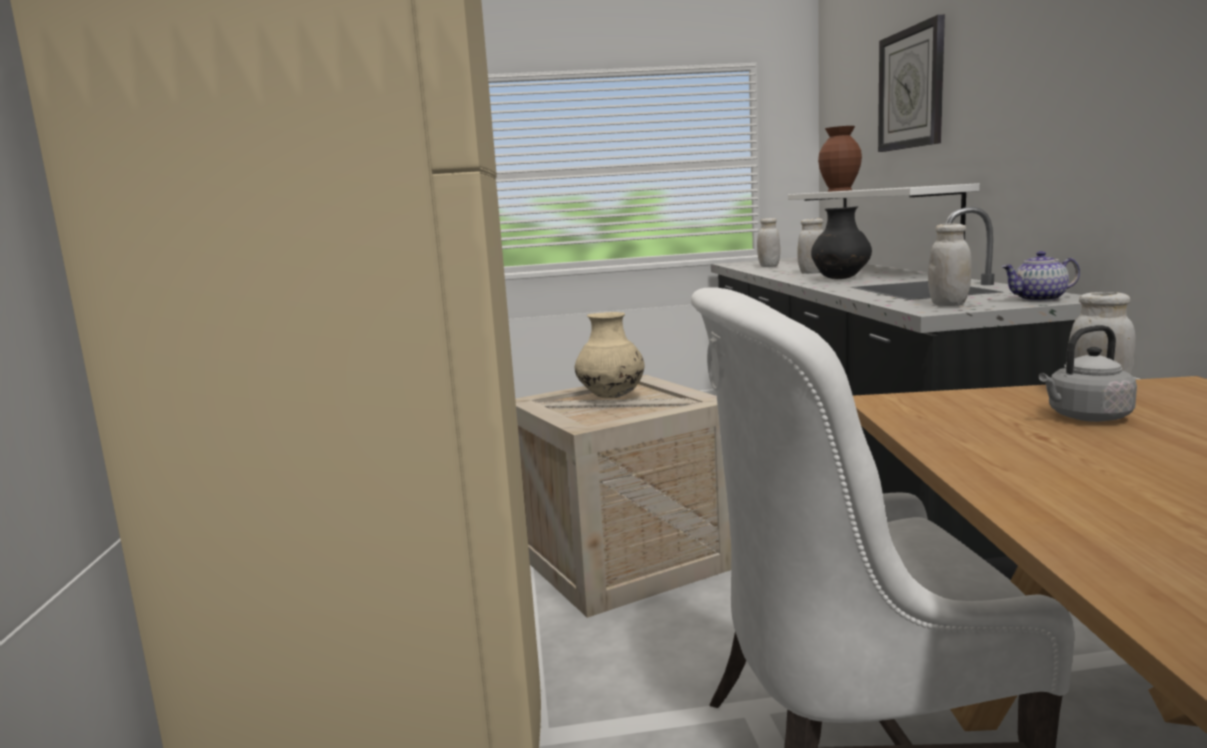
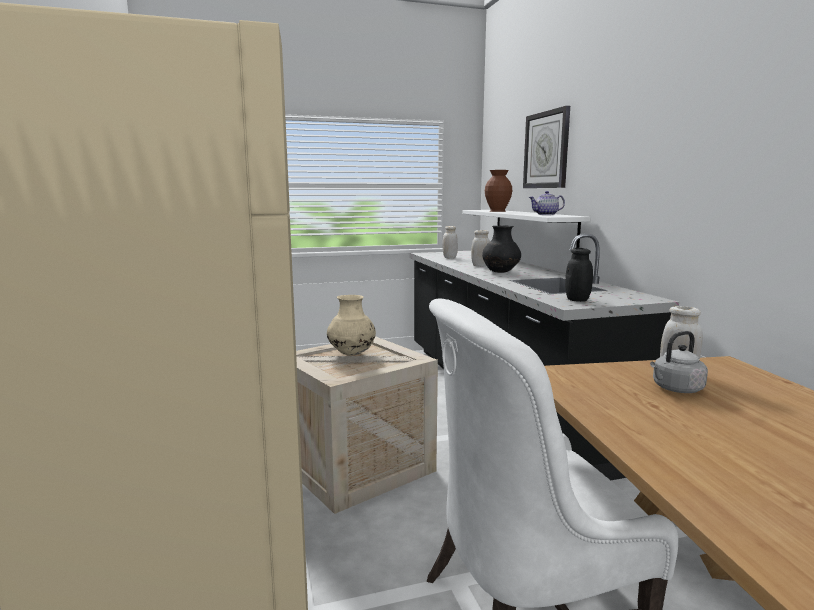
camera: 10 degrees left, 0 degrees up
white jar [928,223,972,306] -> black jar [565,248,593,302]
teapot [1002,251,1080,302] -> teapot moved to [529,191,565,215]

